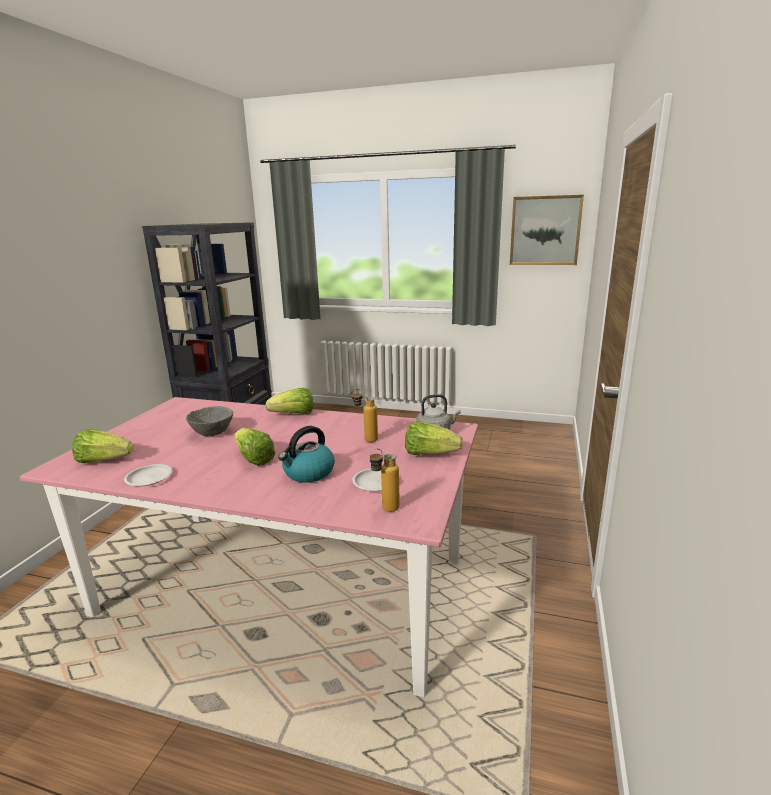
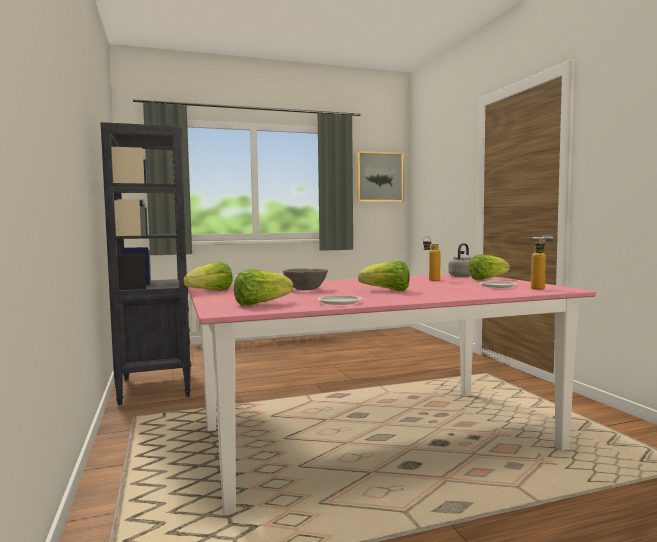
camera: 35 degrees left, 15 degrees down
lettuce [266,388,313,415] -> lettuce moved to [183,262,233,291]
kettle [278,426,335,483] -> none

